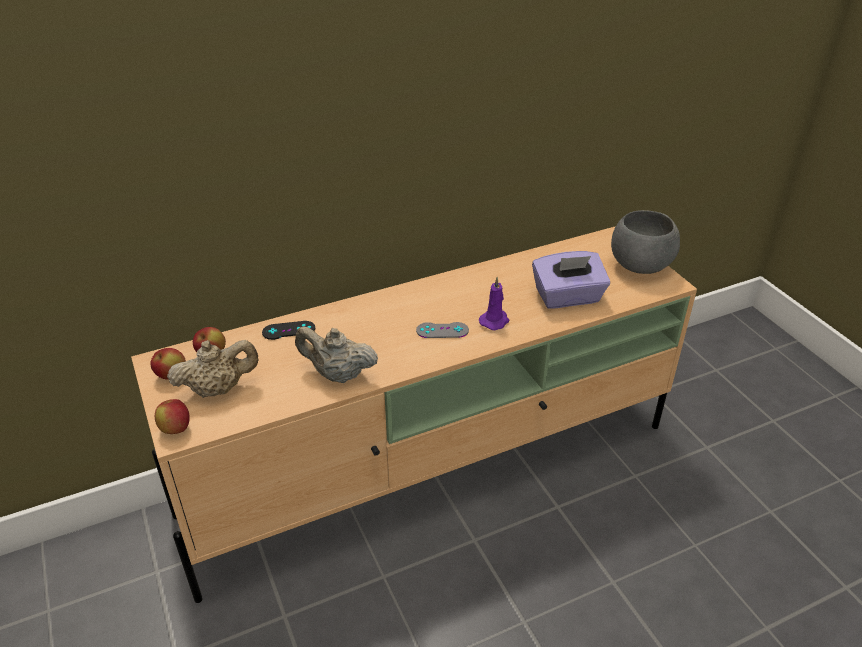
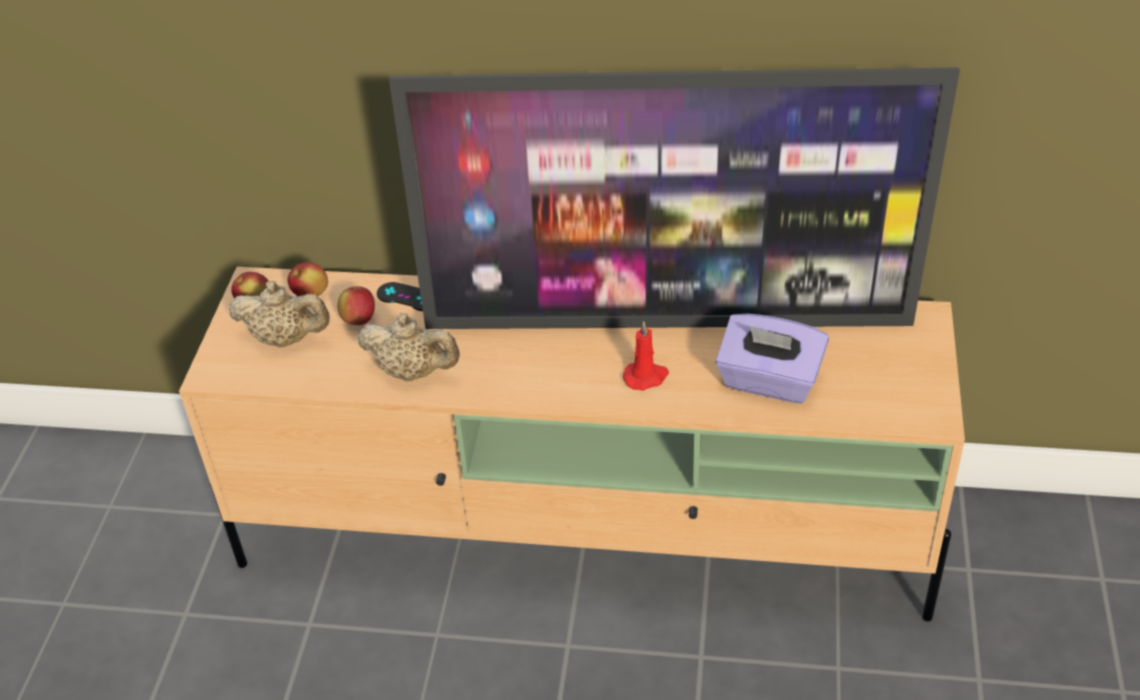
camera: 35 degrees right, 5 degrees up
apple [155,399,190,434] -> apple moved to [337,286,375,325]
beige teapot [295,326,378,383] -> beige teapot turned 150 degrees clockwise [358,313,460,381]
grey game controller [416,322,469,338] -> none
purple candle [479,277,509,330] -> red candle [623,321,669,391]
grey bowl [611,210,680,274] -> none
none -> television [389,67,960,329]

